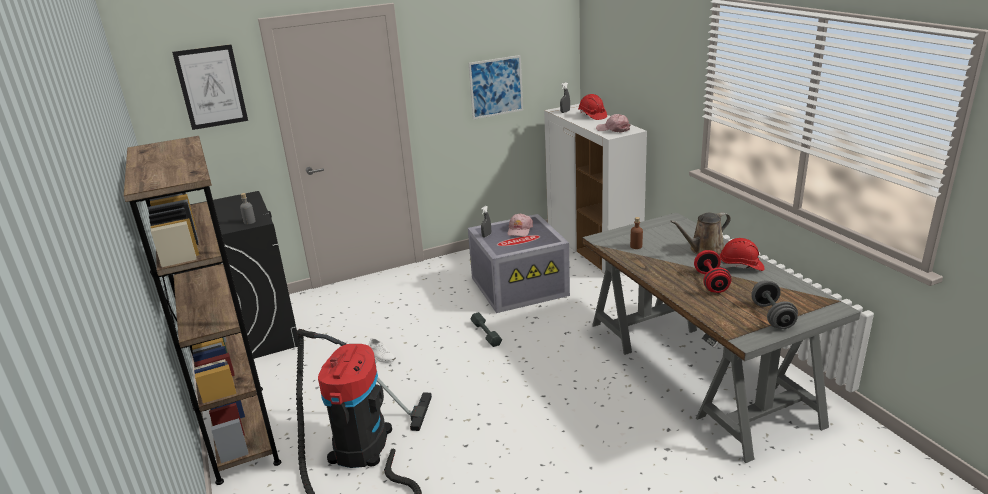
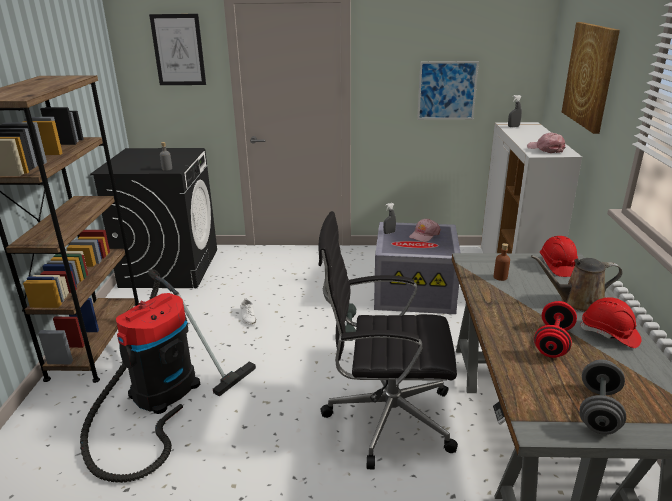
camera: 25 degrees right, 0 degrees up
red hard hat [578,94,607,120] -> red hard hat moved to [540,236,579,277]
none -> black office chair [318,211,458,470]
none -> picture [562,22,620,134]

